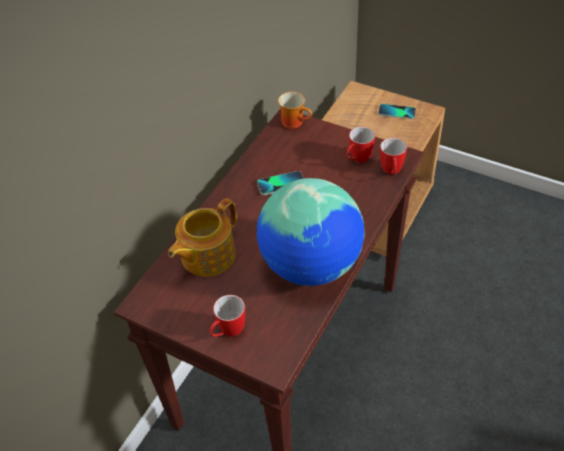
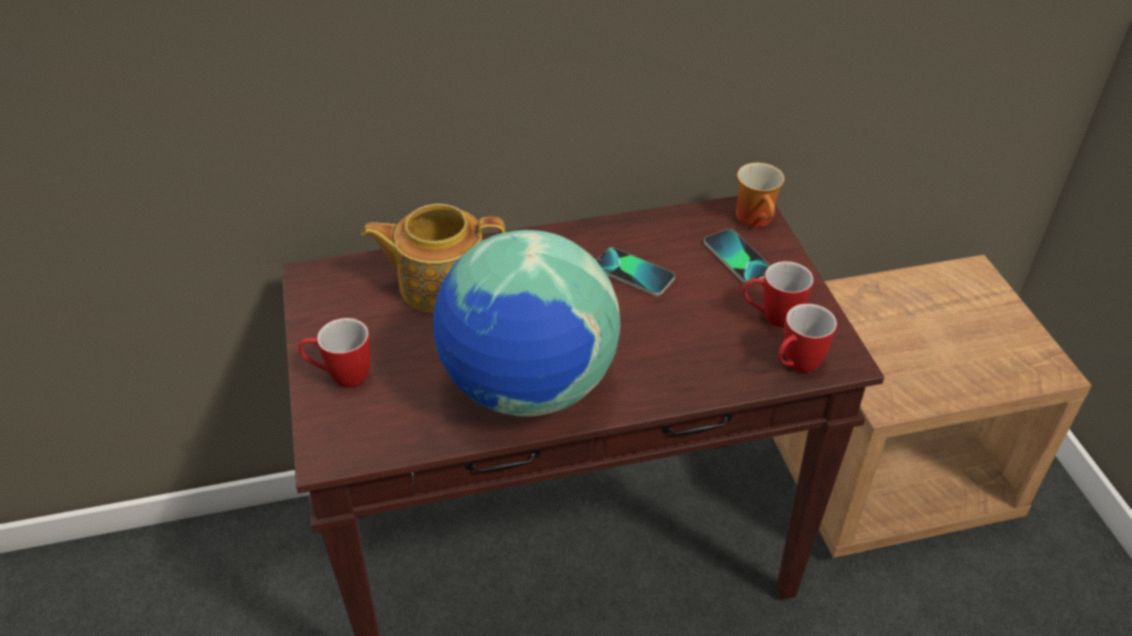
camera: 45 degrees right, 5 degrees down
phone [378,104,416,119] -> phone moved to [704,229,770,284]

